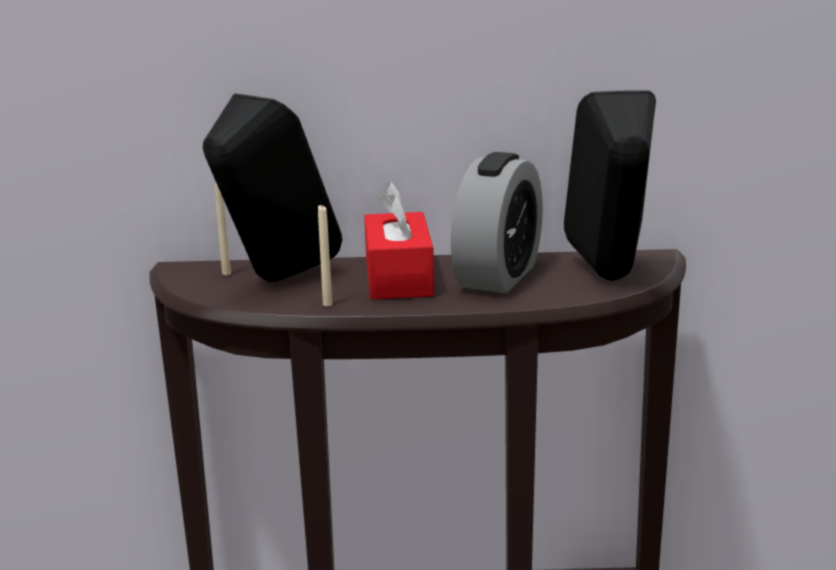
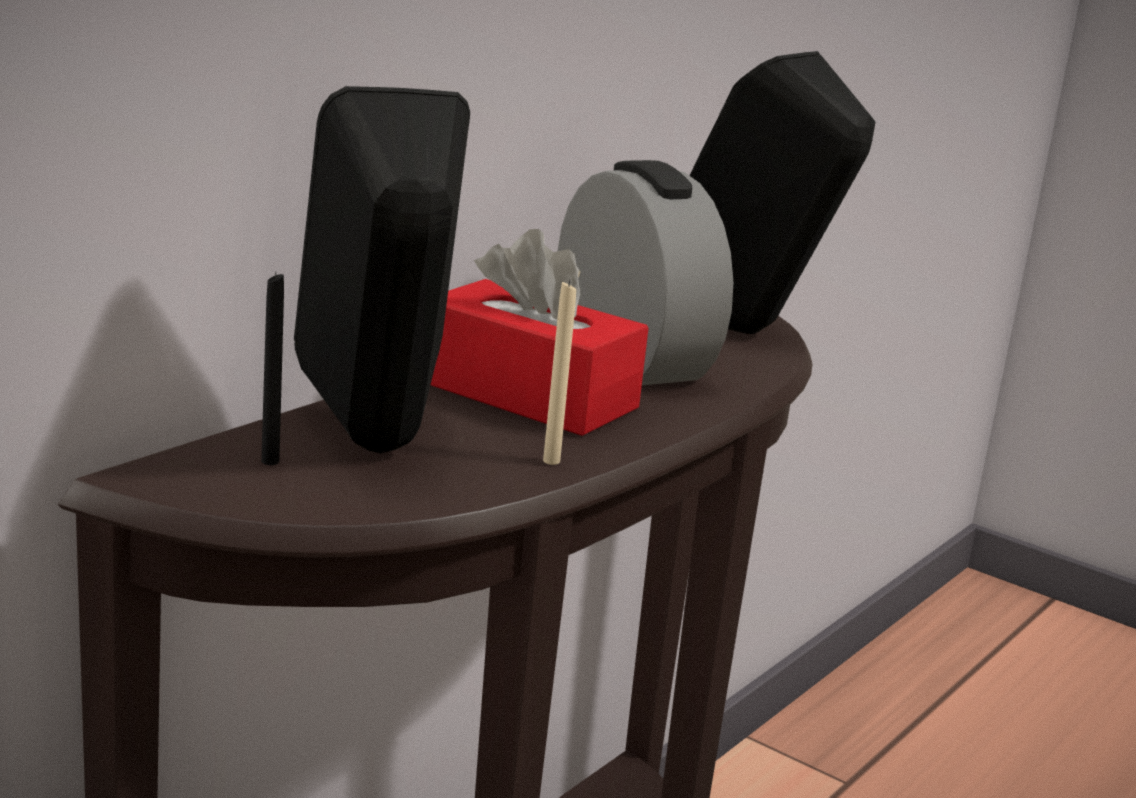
camera: 55 degrees left, 0 degrees up
beige candle [215,184,231,275] -> black candle [261,272,284,465]

